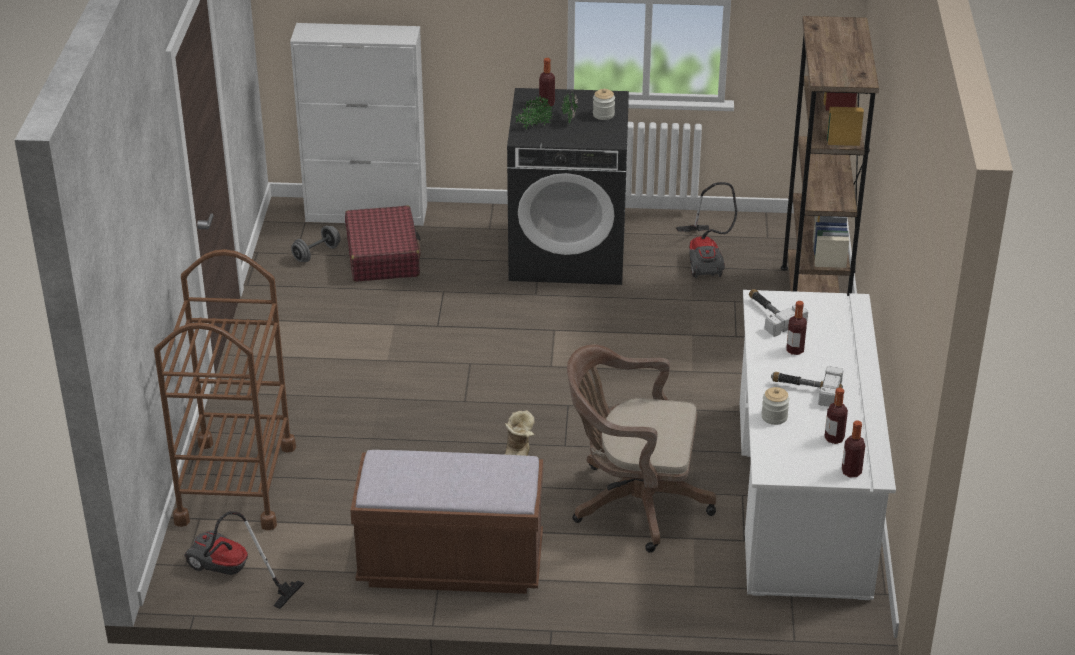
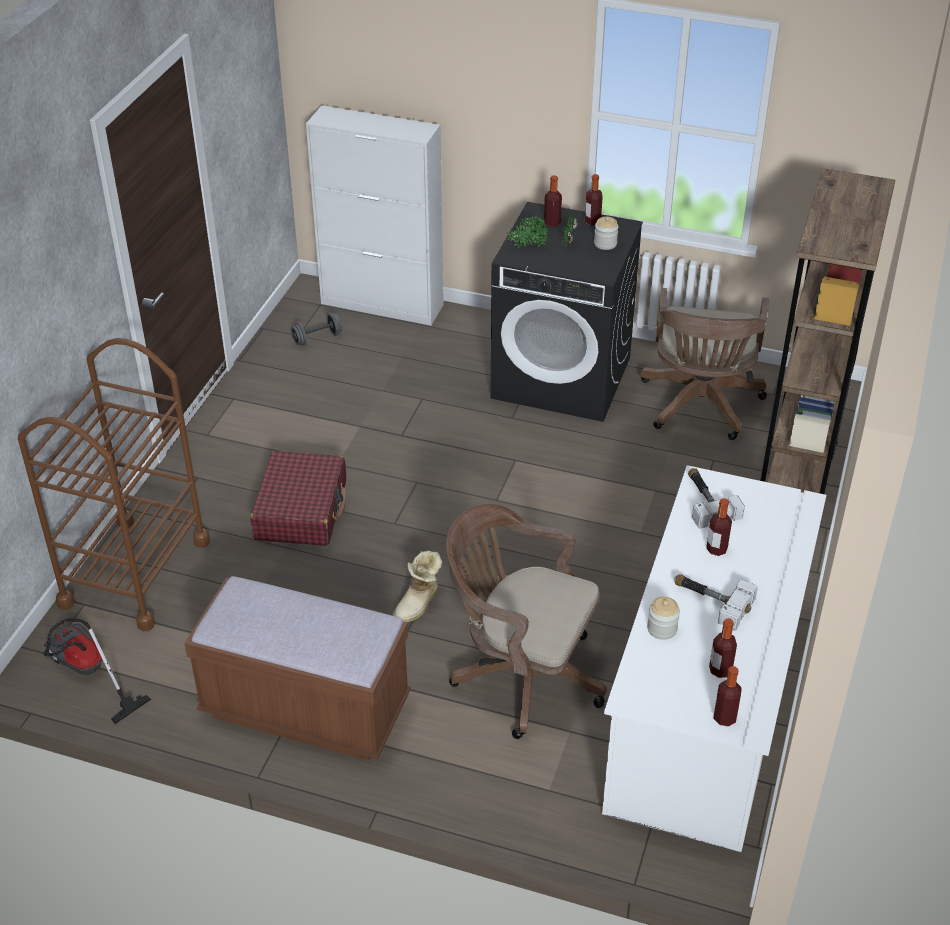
camera: 15 degrees right, 5 degrees up
red suitcase [345,205,421,282] -> red suitcase moved to [250,451,346,546]
vacuum cleaner [676,182,737,278] -> brown office chair [640,288,769,440]
none -> bottle [585,174,603,226]

